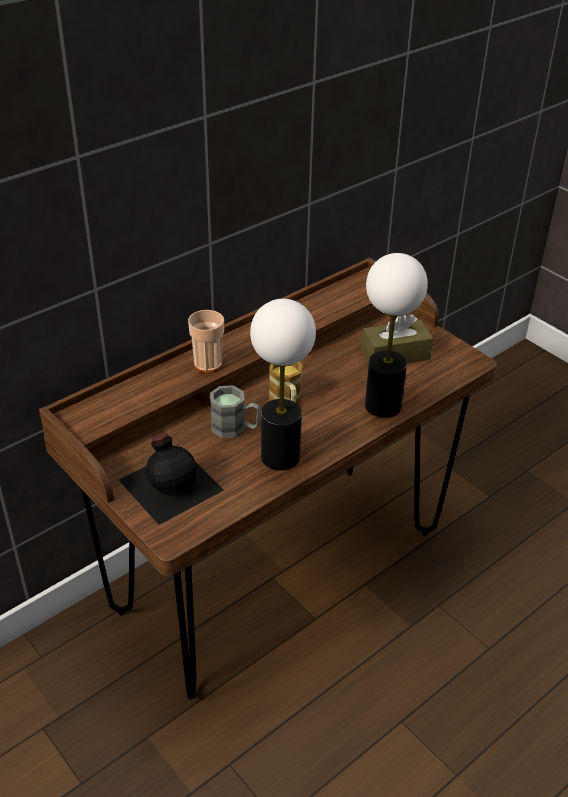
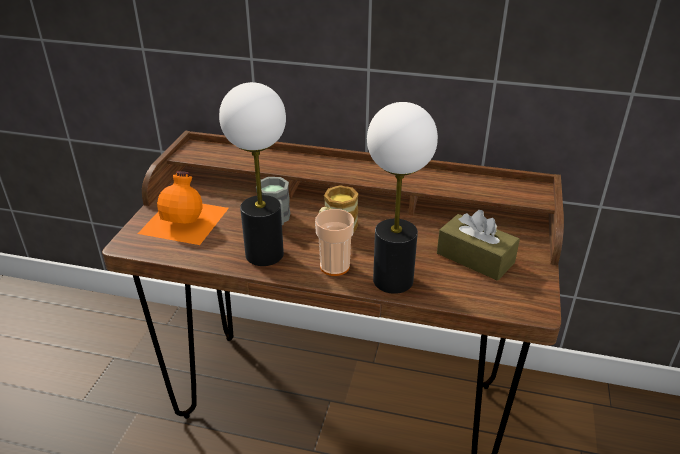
camera: 55 degrees right, 5 degrees down
black bottle [119,433,224,525] -> orange bottle [138,171,229,245]
cup [188,310,224,373] -> cup moved to [315,209,354,276]

